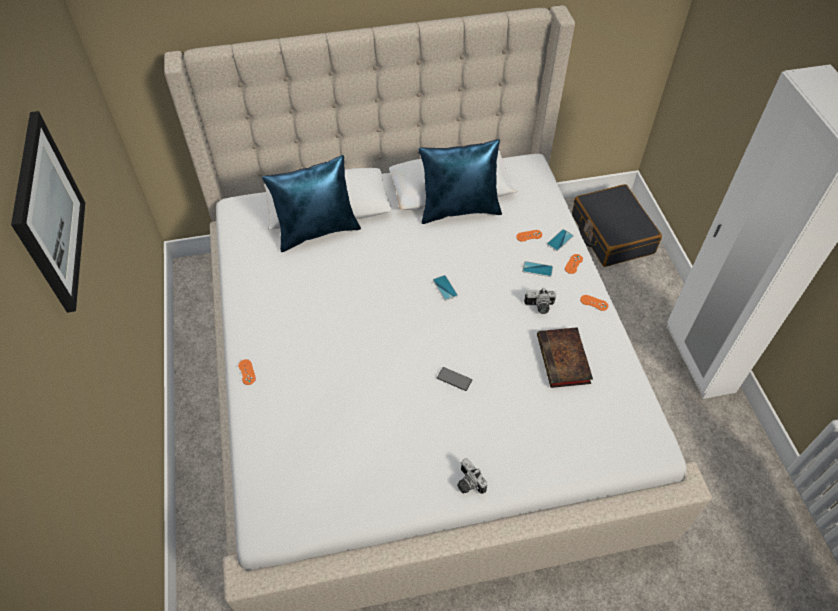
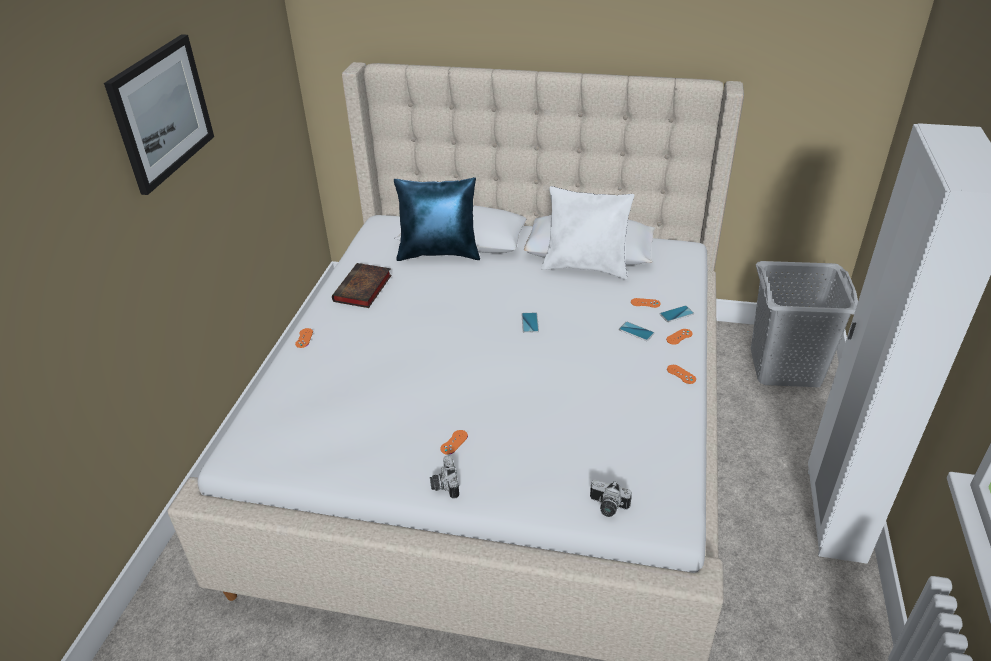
camera: 25 degrees right, 15 degrees down
blue pillow [419,139,502,224] -> white pillow [541,186,635,280]
phone [437,367,472,391] -> none
camera [524,288,556,314] -> camera moved to [590,480,632,517]
book [537,327,593,388] -> book moved to [332,263,392,308]
black suitcase [572,184,662,267] -> grey laundry basket [751,261,858,387]
none -> orange game controller [440,430,468,455]

